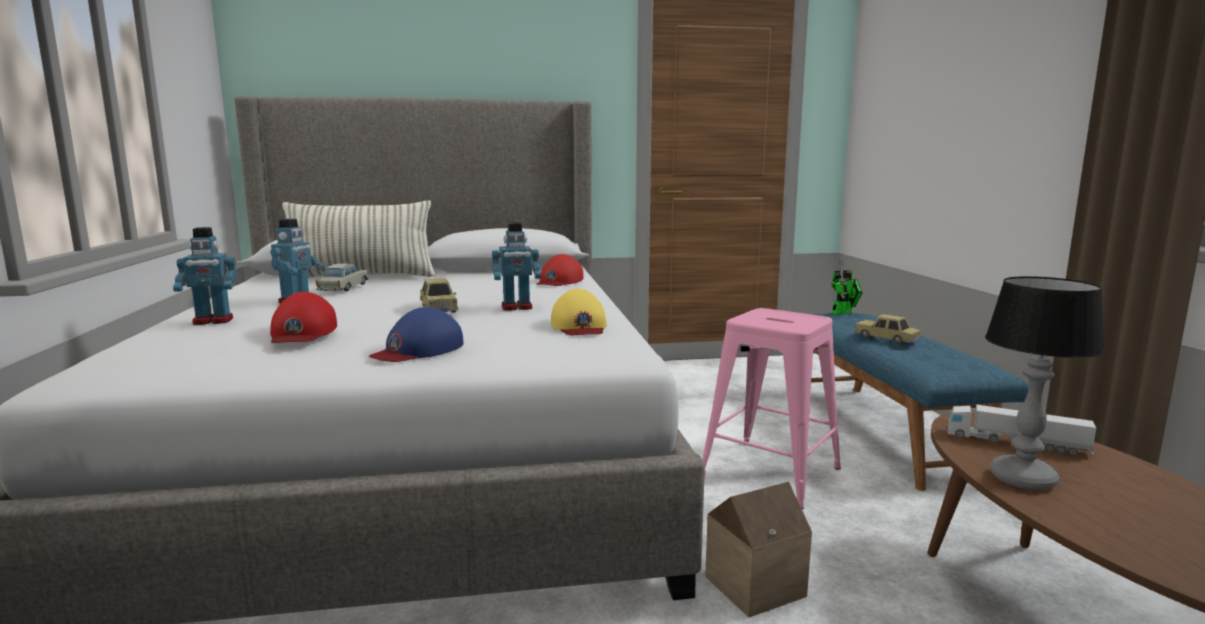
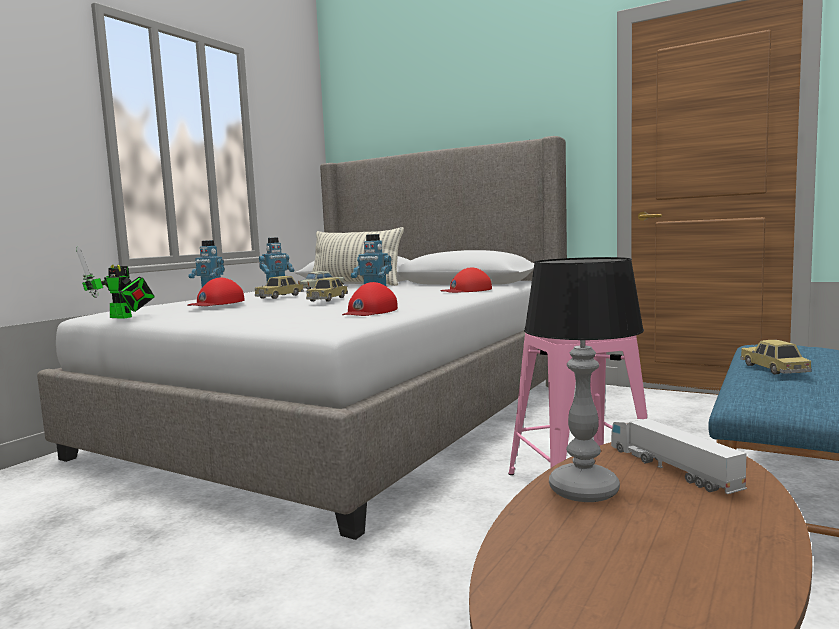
camera: 40 degrees right, 5 degrees down
blue cap [369,307,464,362] -> none
yellow cap [551,289,607,335] -> red cap [342,282,398,316]
toy house [705,482,812,617] -> none
toy robot [831,257,863,315] -> toy robot moved to [76,246,155,319]
none -> toy car [255,276,304,299]

